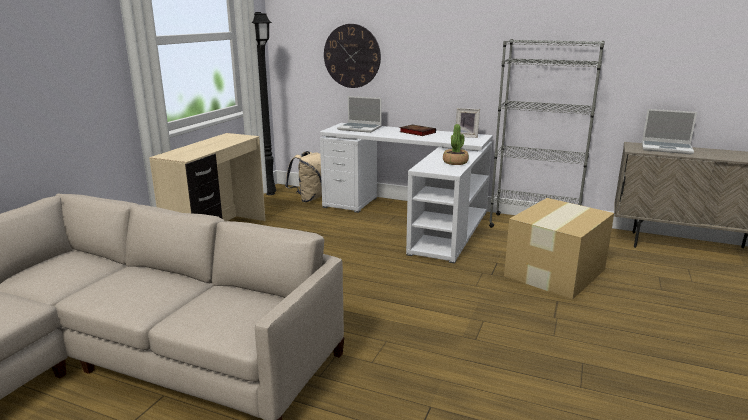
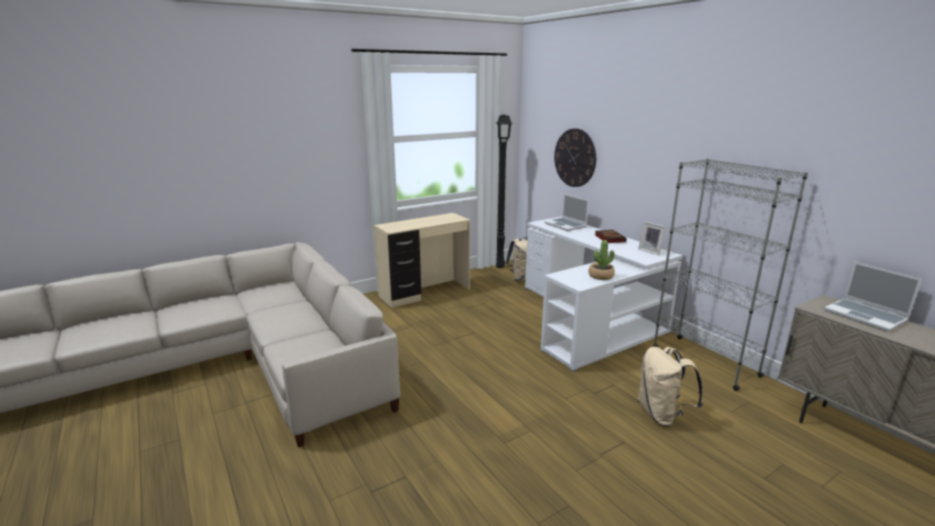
camera: 35 degrees right, 0 degrees up
cardboard box [504,198,614,300] -> beige backpack [638,347,703,427]

